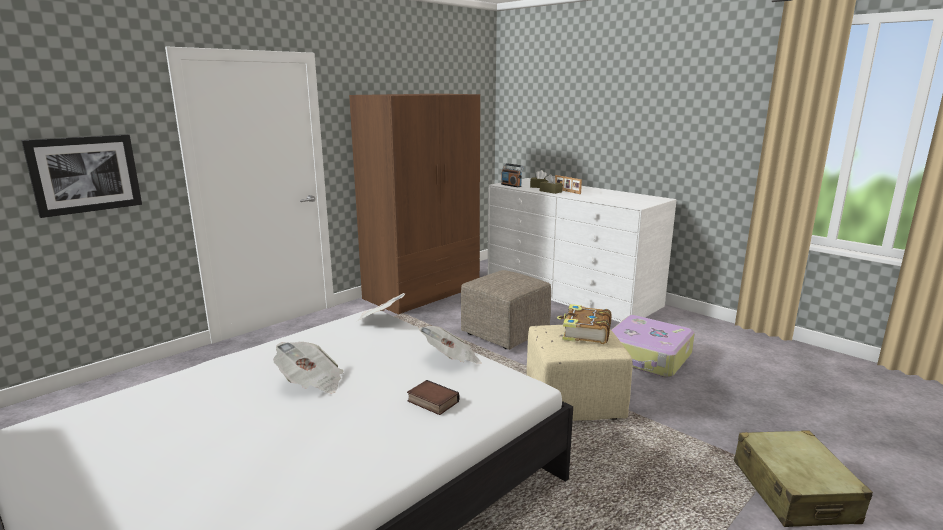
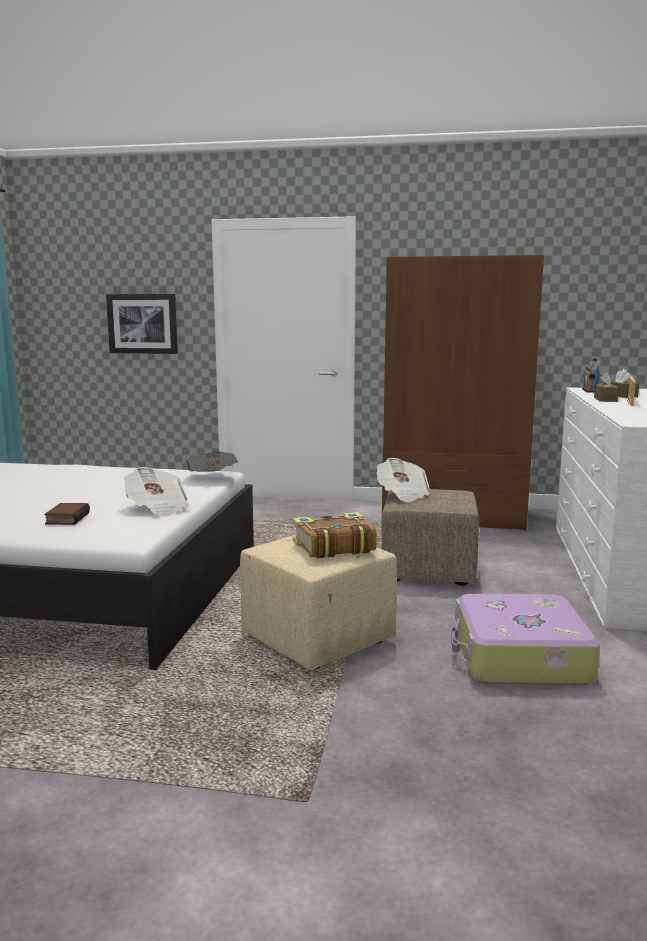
camera: 55 degrees right, 5 degrees down
newspaper [273,342,343,393] -> newspaper moved to [377,458,430,502]
beige suitcase [734,430,873,527] -> none

